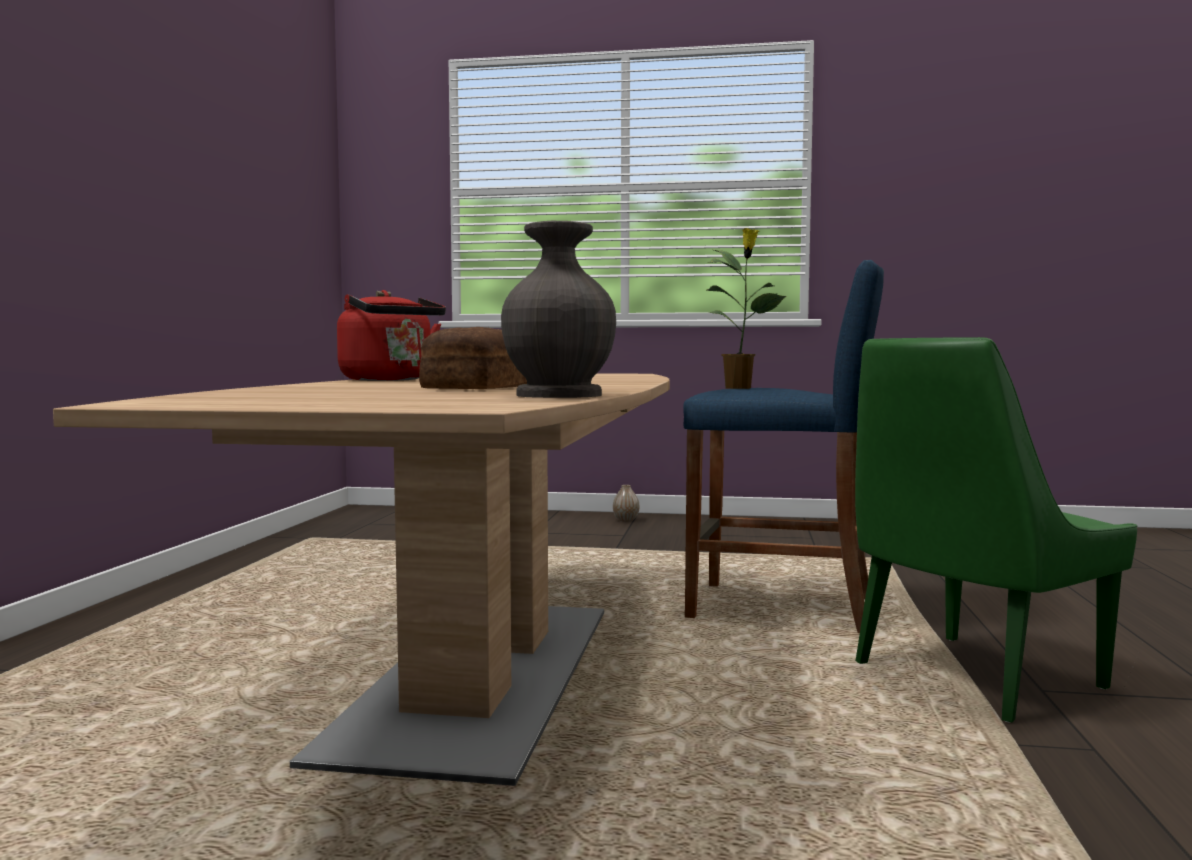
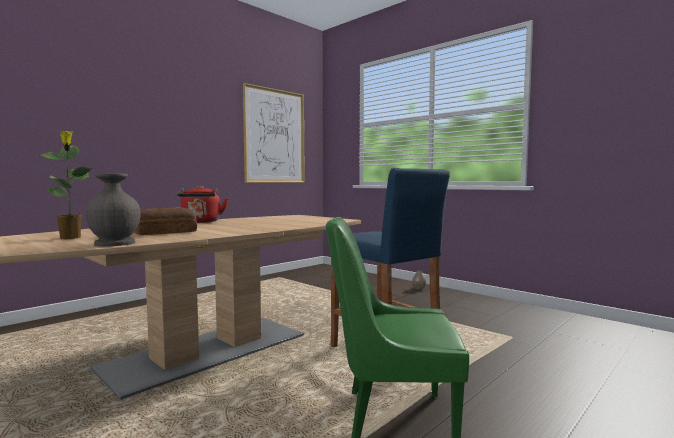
camera: 35 degrees right, 0 degrees up
potted plant [707,228,787,389] -> potted plant moved to [38,131,93,239]
none -> picture [243,83,305,183]

